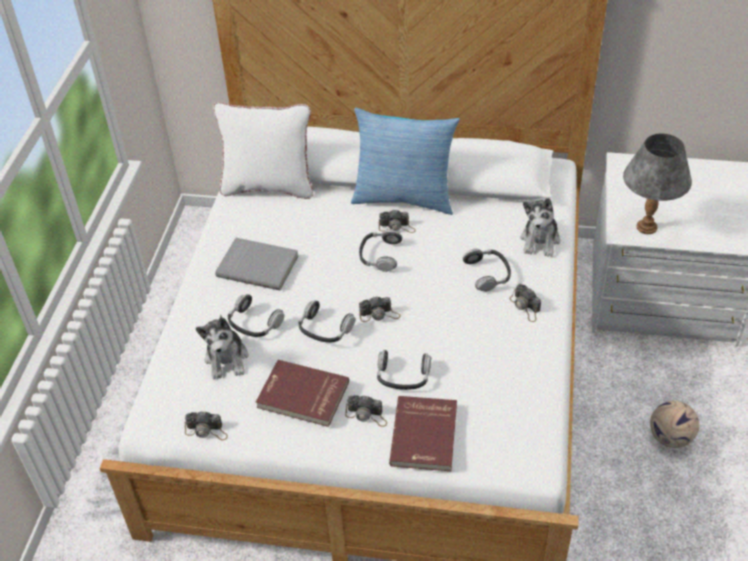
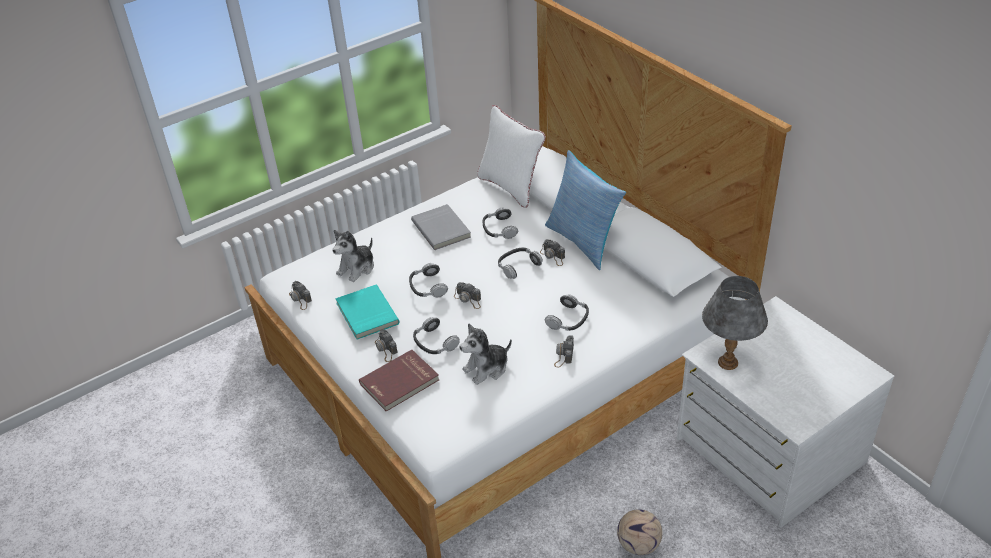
camera: 45 degrees right, 5 degrees down
headphones [228,294,284,337] -> headphones moved to [483,207,518,239]
red book [256,360,349,427] -> turquoise book [336,285,399,339]
plush toy [521,198,560,257] -> plush toy moved to [460,323,512,385]

